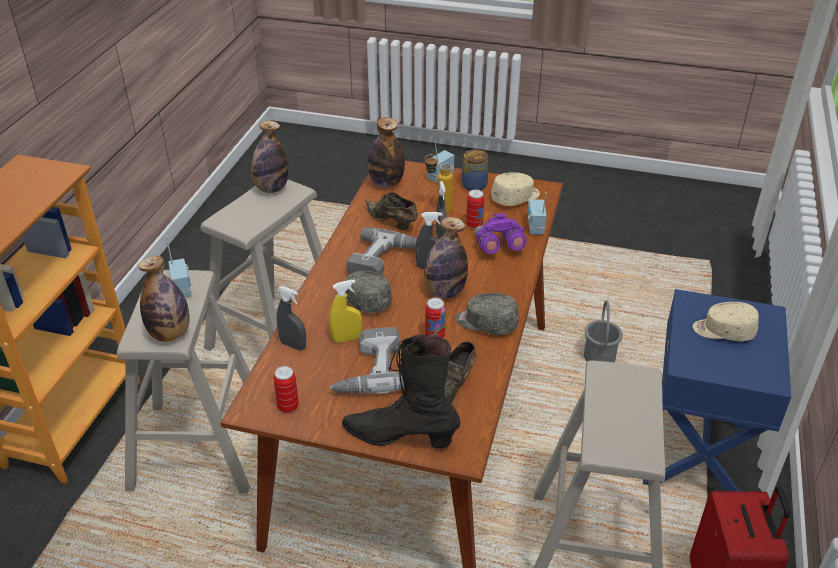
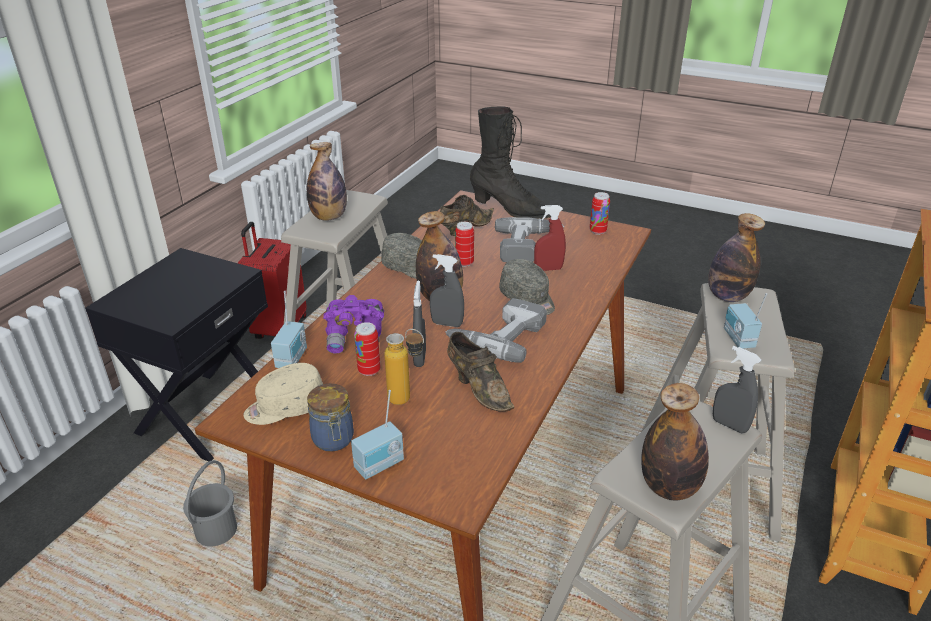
camera: 170 degrees left, 5 degrees down
grey spray bottle [277,286,306,350] -> grey spray bottle moved to [713,346,761,433]
yellow spray bottle [329,280,362,343] -> red spray bottle [534,205,566,271]
bottle [368,117,405,188] -> bottle moved to [307,142,347,221]
blue nightstand [643,289,791,491] -> black nightstand [85,248,268,462]
beige cap [692,302,759,341] -> none

